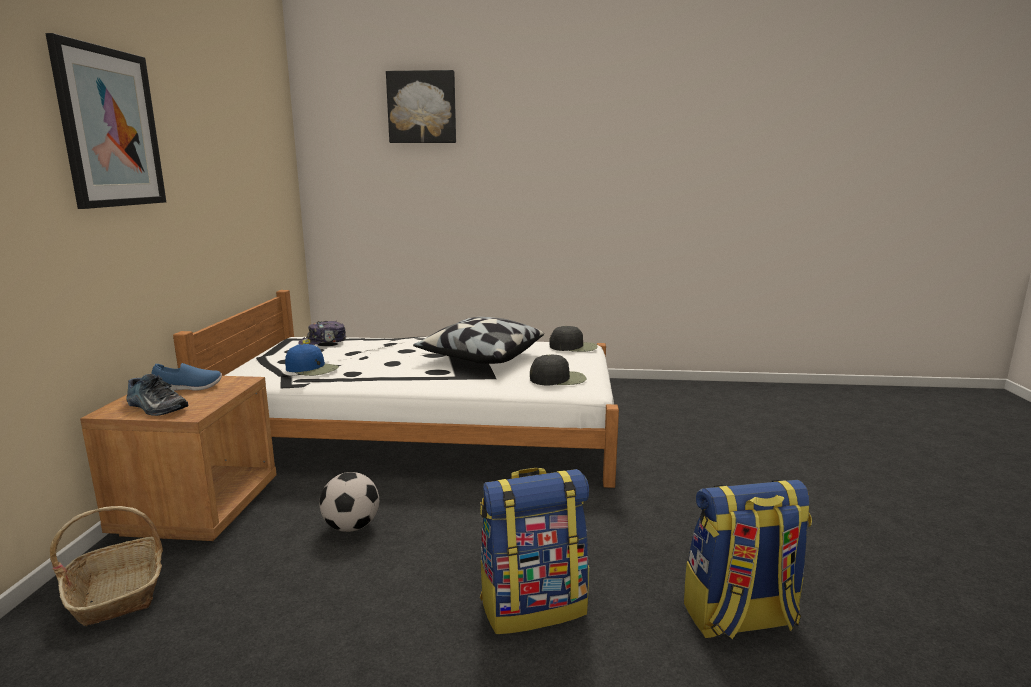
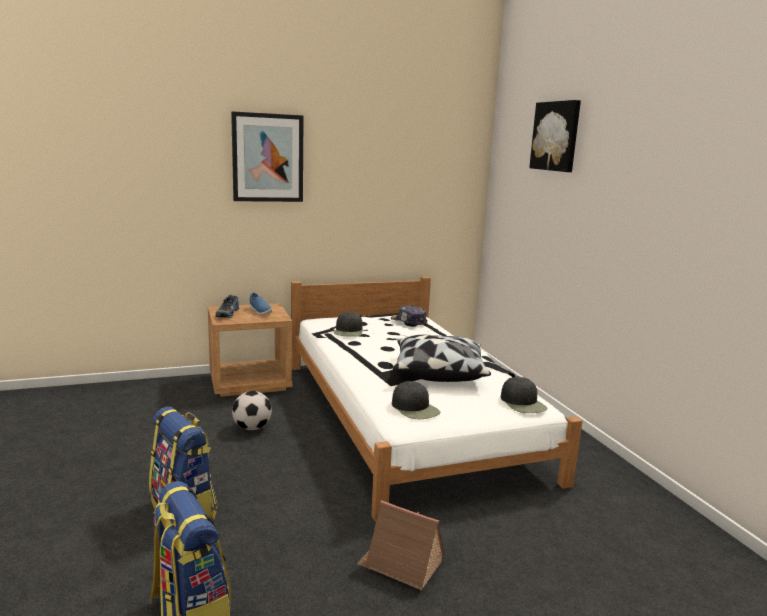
camera: 65 degrees right, 0 degrees up
basket [50,506,163,626] -> none
blue cap [285,344,339,376] -> black cap [334,312,363,337]
none -> toy house [357,500,445,591]

